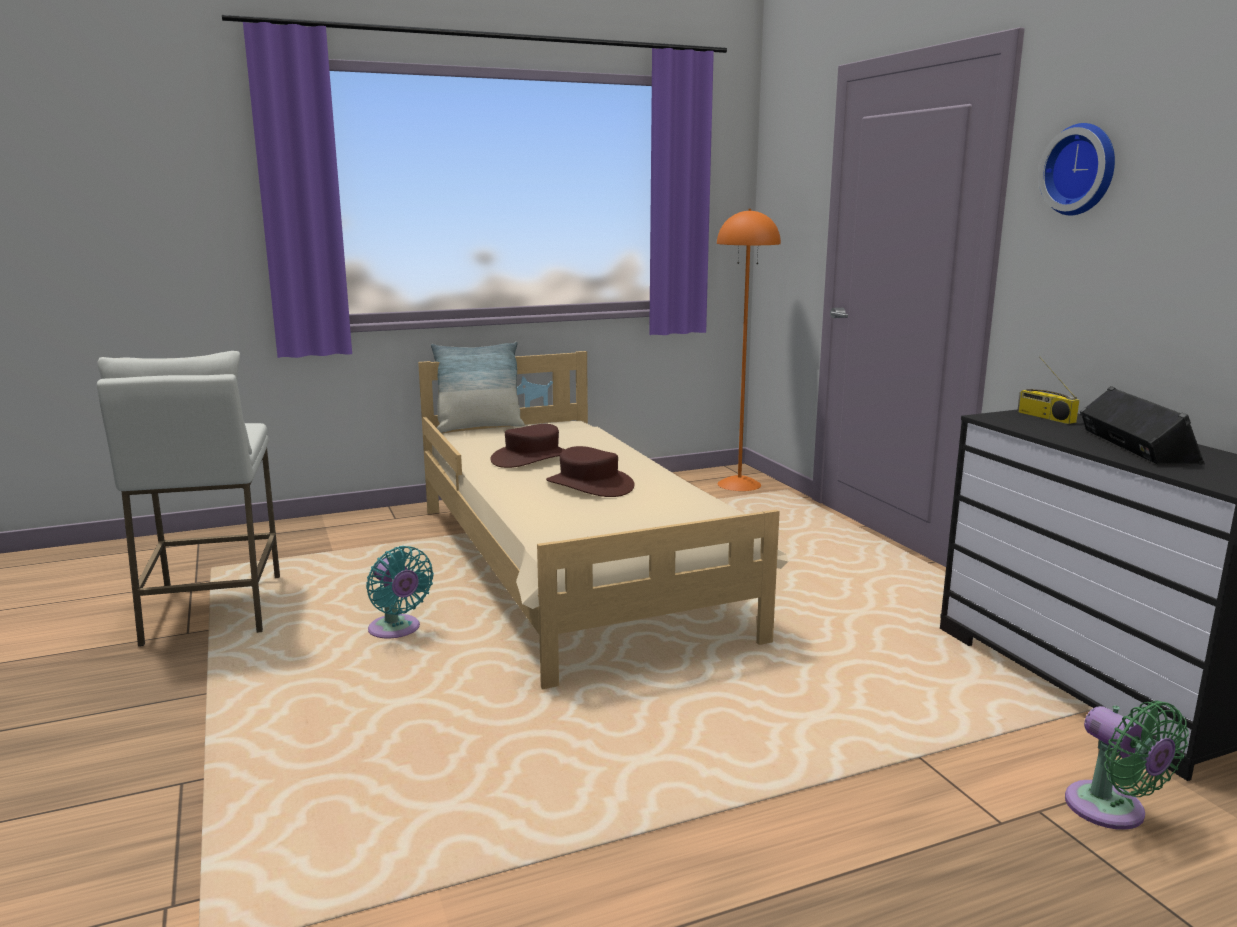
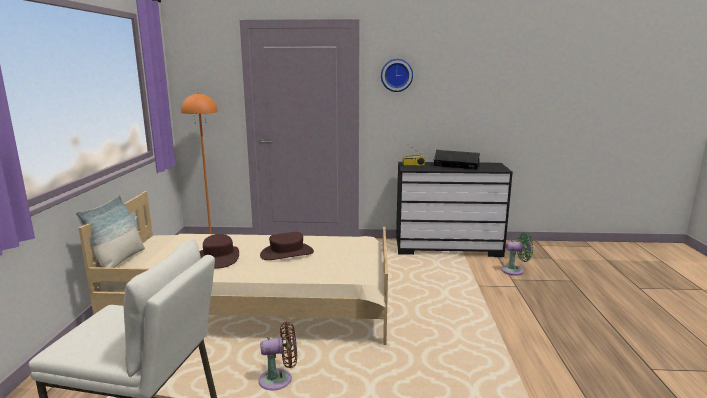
camera: 65 degrees left, 0 degrees up
turquoise fan [366,546,434,638] -> brown fan [258,322,297,390]

